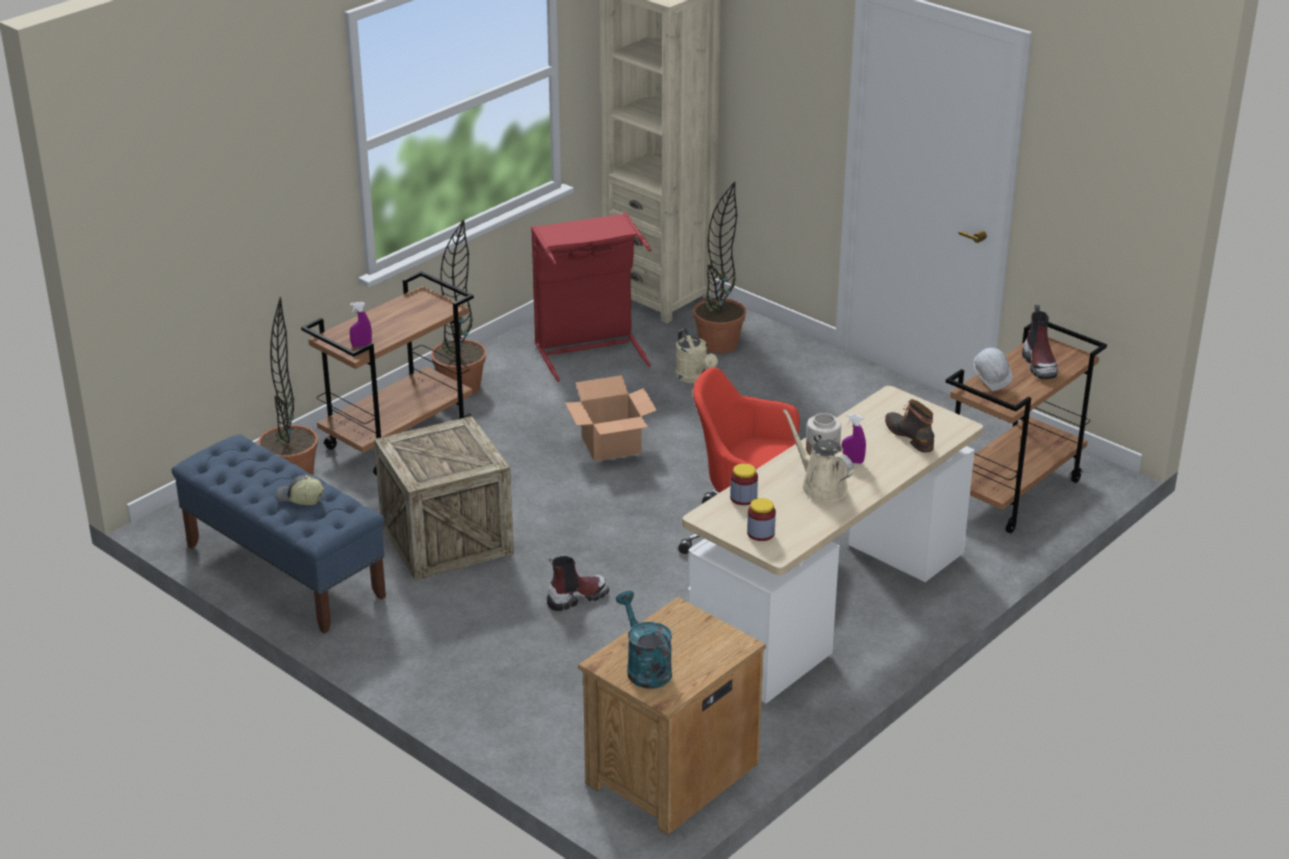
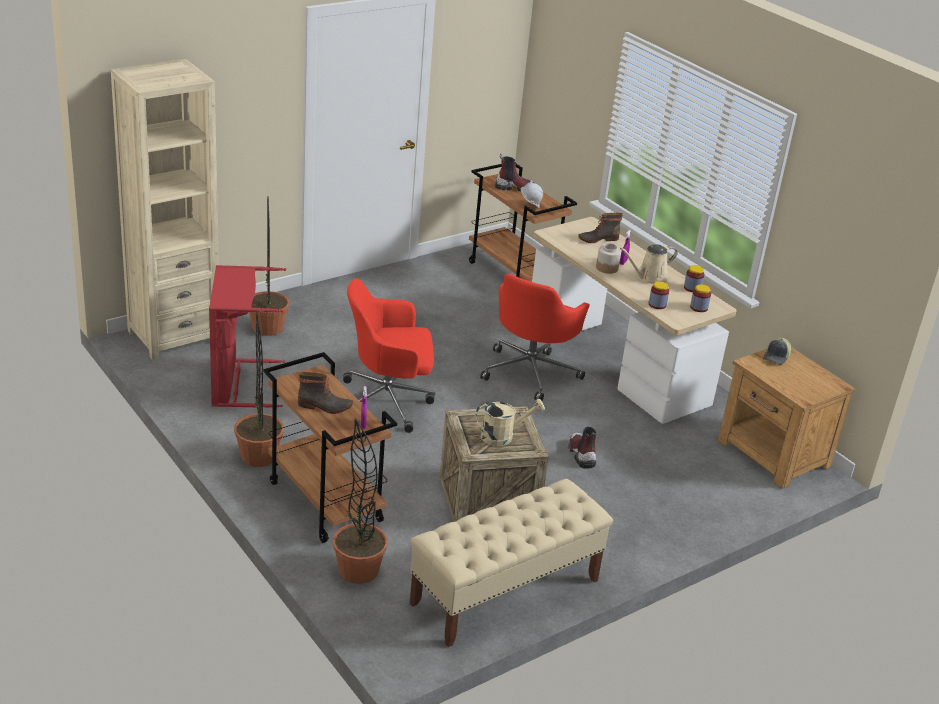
camera: 80 degrees left, 0 degrees up
blue bench [171,434,386,634] -> beige bench [410,479,613,647]
cap [275,475,324,505] -> cap moved to [763,338,791,365]
cardboard box [565,375,657,461] -> red office chair [343,278,435,433]
turquoise watering can [616,591,672,688] -> none
beige watering can [675,328,718,383] -> beige watering can moved to [475,399,545,446]
none -> boot [298,372,353,414]
none -> jar [684,265,704,292]

